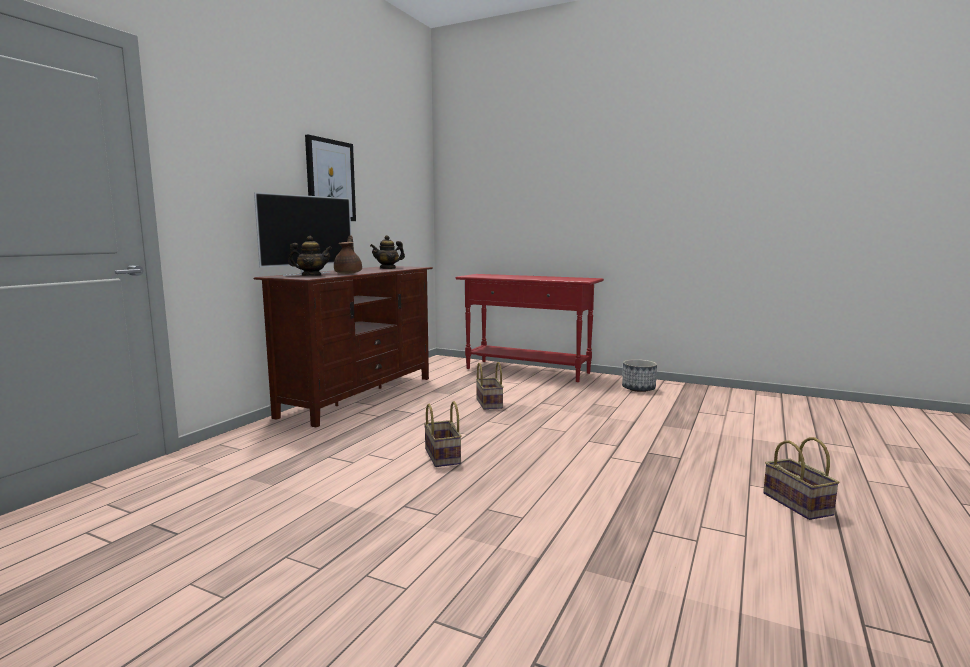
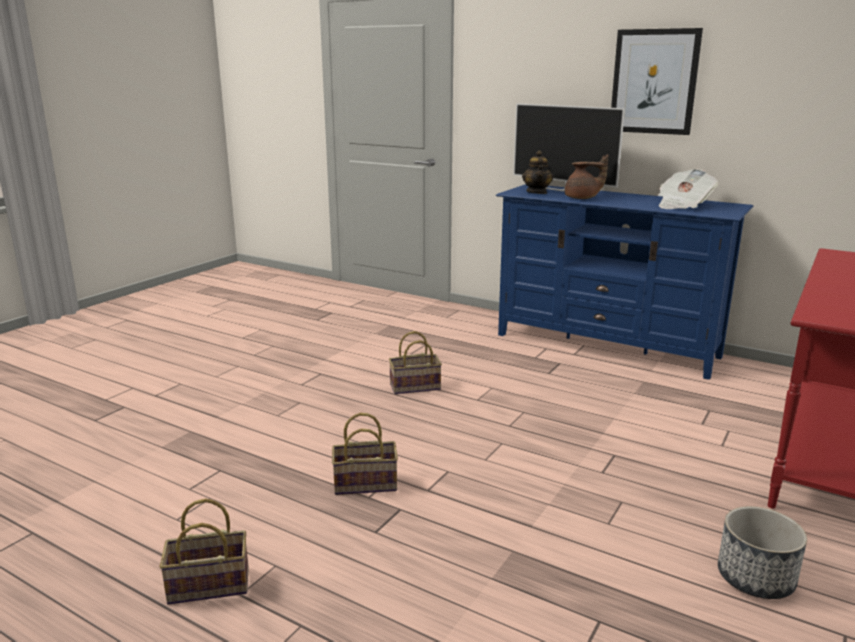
camera: 95 degrees right, 10 degrees up
brown tv stand [253,266,433,427] -> blue tv stand [496,184,753,380]
teapot [370,235,405,269] -> newspaper [658,169,718,209]
basket [476,362,504,410] -> basket moved to [332,413,398,495]

